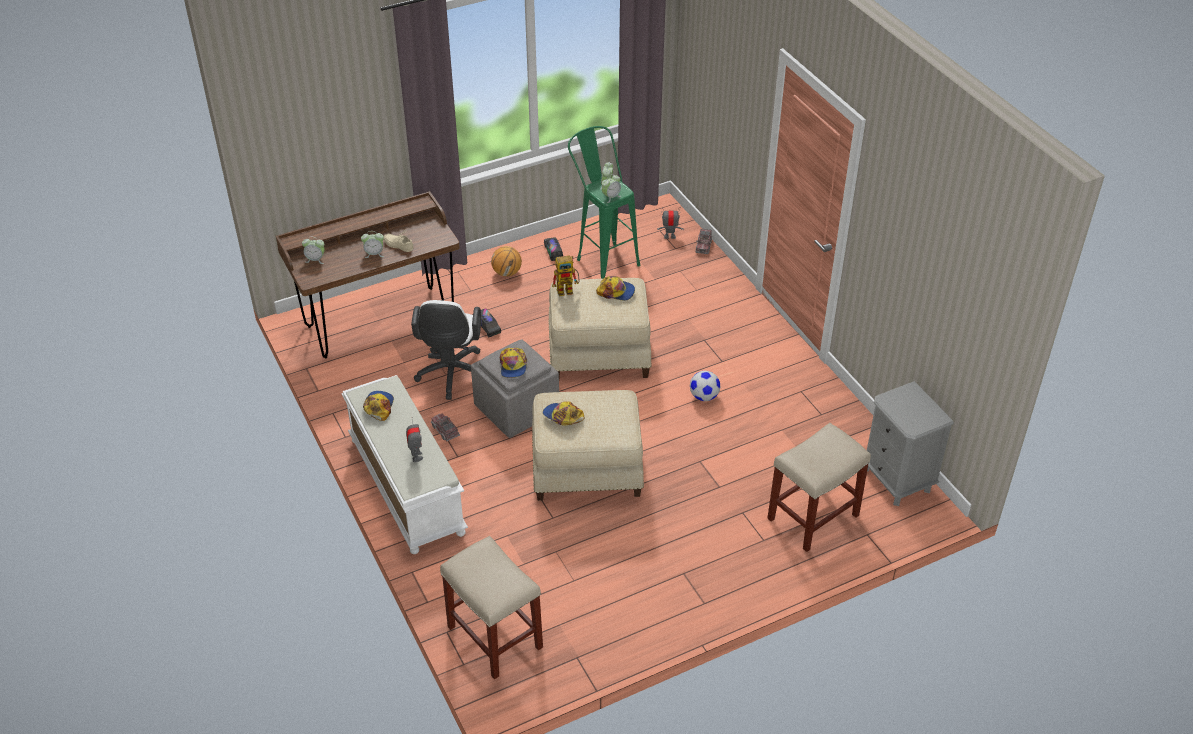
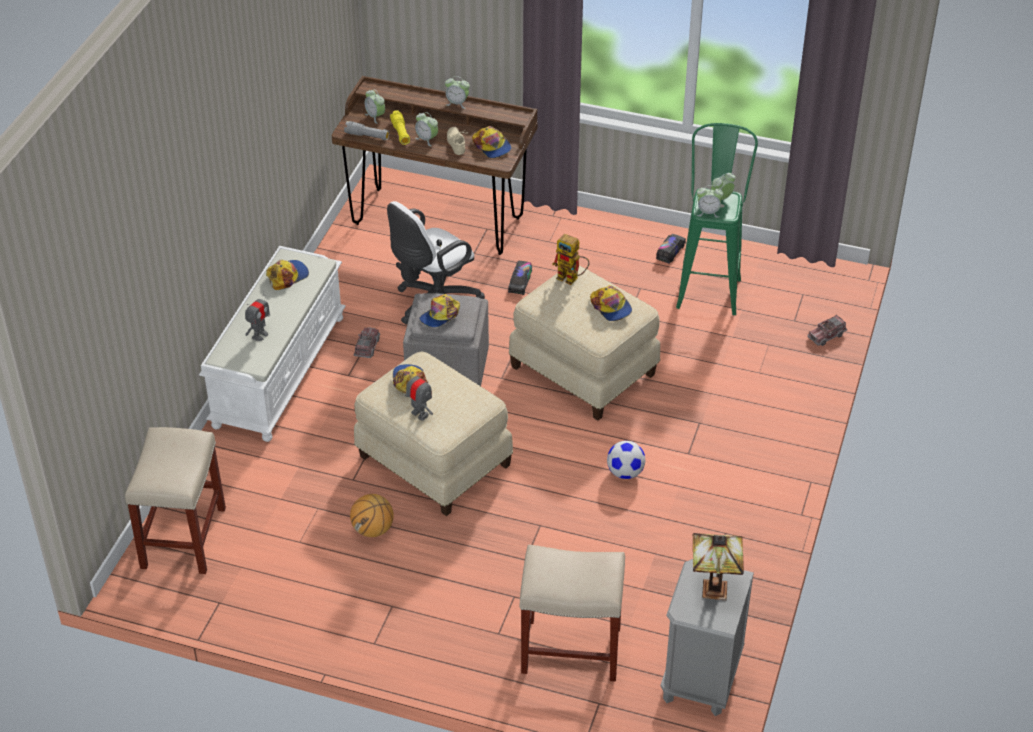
camera: 45 degrees right, 0 degrees up
basketball [491,246,522,277] -> basketball moved to [350,494,394,537]
toy robot [657,207,684,239] -> toy robot moved to [405,369,433,421]
none -> grey flashlight [344,121,389,140]
none -> yellow flashlight [390,110,410,145]
none -> alarm clock [445,76,470,109]
none -> cap [472,126,511,158]
none -> table lamp [693,533,744,600]

